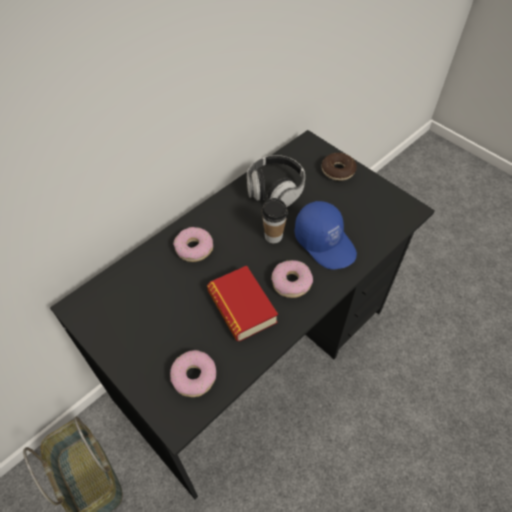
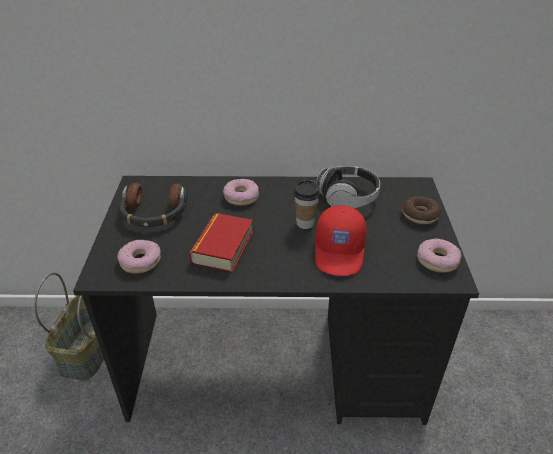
camera: 45 degrees right, 15 degrees down
donut [271,260,313,298] -> donut moved to [417,238,461,273]
blue cap [295,201,357,269] -> red cap [315,205,367,276]
none -> headphones [119,183,188,227]

